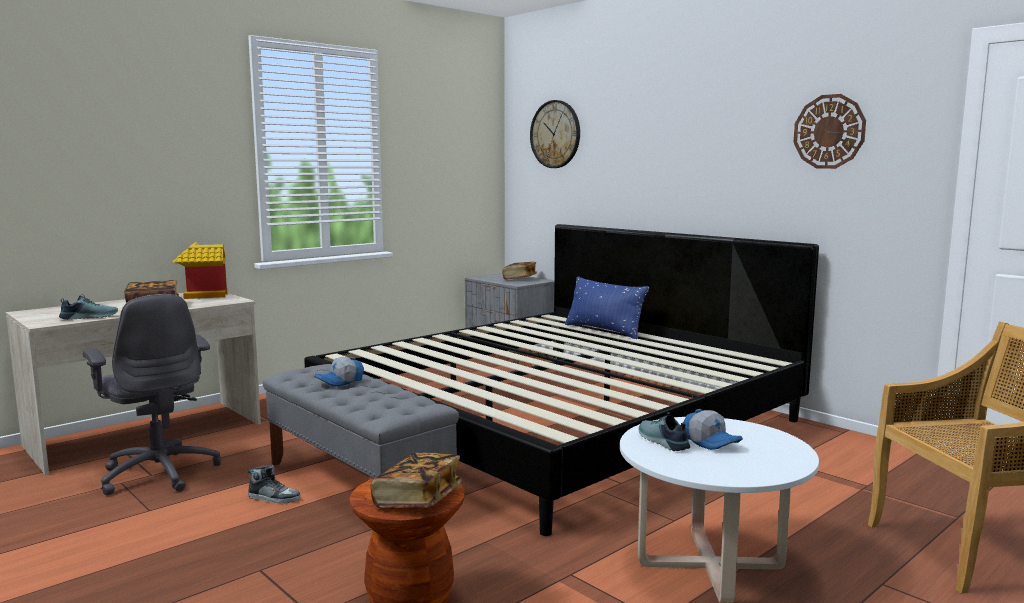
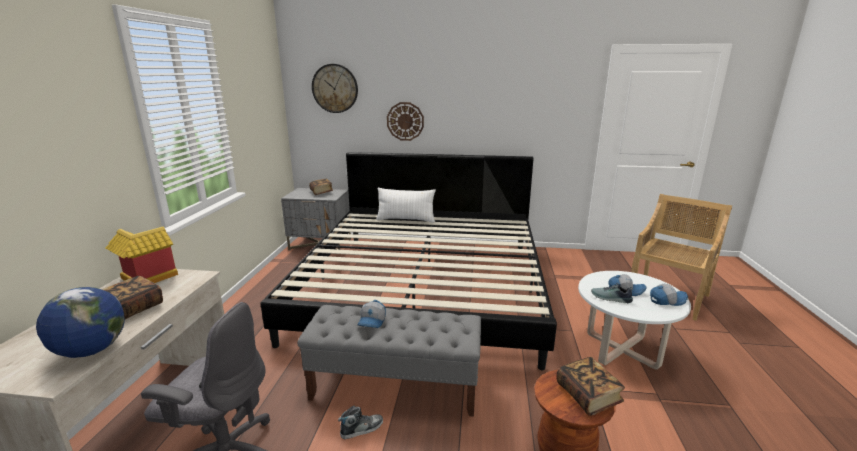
camera: 40 degrees left, 10 degrees up
shoe [59,294,118,320] -> globe [36,287,125,358]
blue pillow [565,276,649,339] -> white pillow [376,188,436,223]
wall clock [793,94,866,169] -> wall clock moved to [387,102,424,141]
none -> cap [650,284,688,306]

